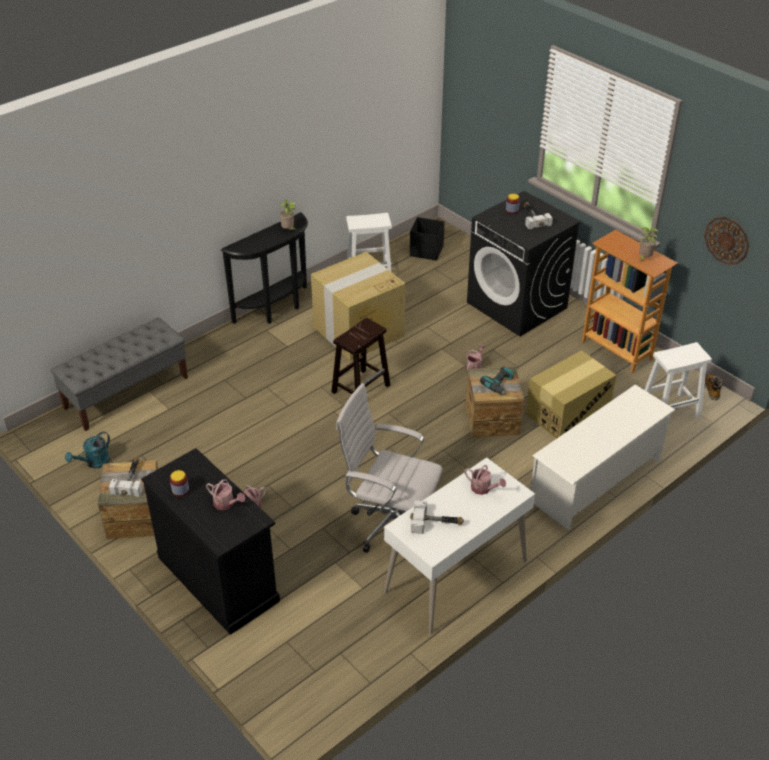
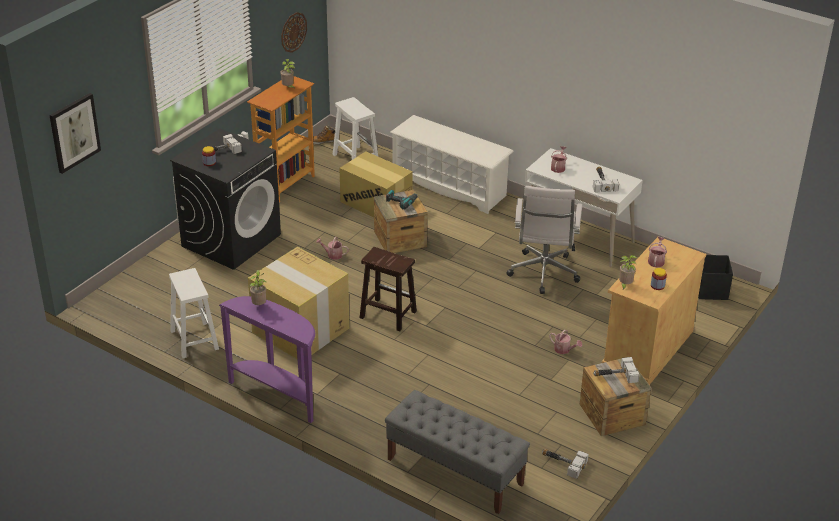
camera: 105 degrees left, 5 degrees down
turquoise watering can [65,431,110,468] -> hammer [542,449,589,479]
black cabinet [141,448,280,635] -> beige cabinet [602,237,706,385]
black console table [221,212,308,324] -> purple console table [219,296,315,423]
black storage box [410,217,445,261] -> black storage box moved to [698,255,733,300]
none -> picture [50,93,101,174]
none -> potted plant [619,255,637,291]

